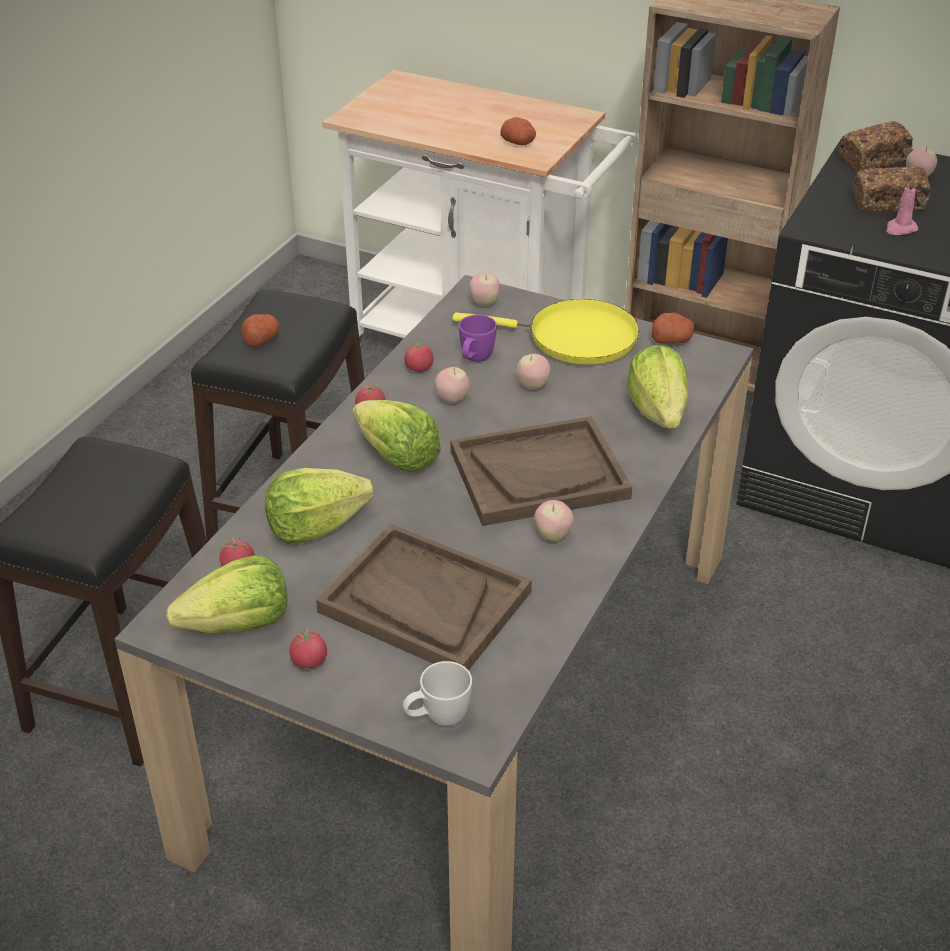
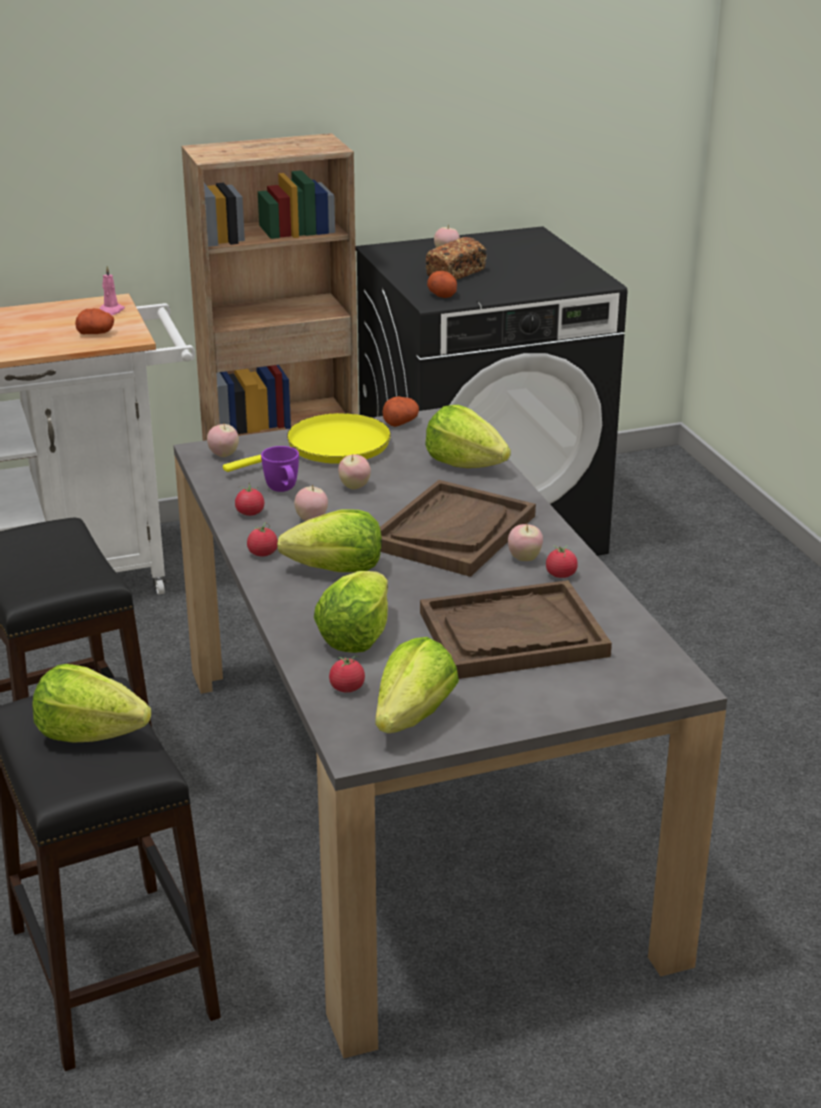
camera: 45 degrees left, 10 degrees down
potato [241,314,279,347] -> potato moved to [427,271,457,298]
tomato [289,626,327,669] -> tomato moved to [546,545,578,578]
white mug [403,661,472,726] -> none
bread [840,121,913,172] -> none
pink candle [886,179,918,235] -> pink candle moved to [99,266,125,315]
none -> lettuce [32,664,152,743]

